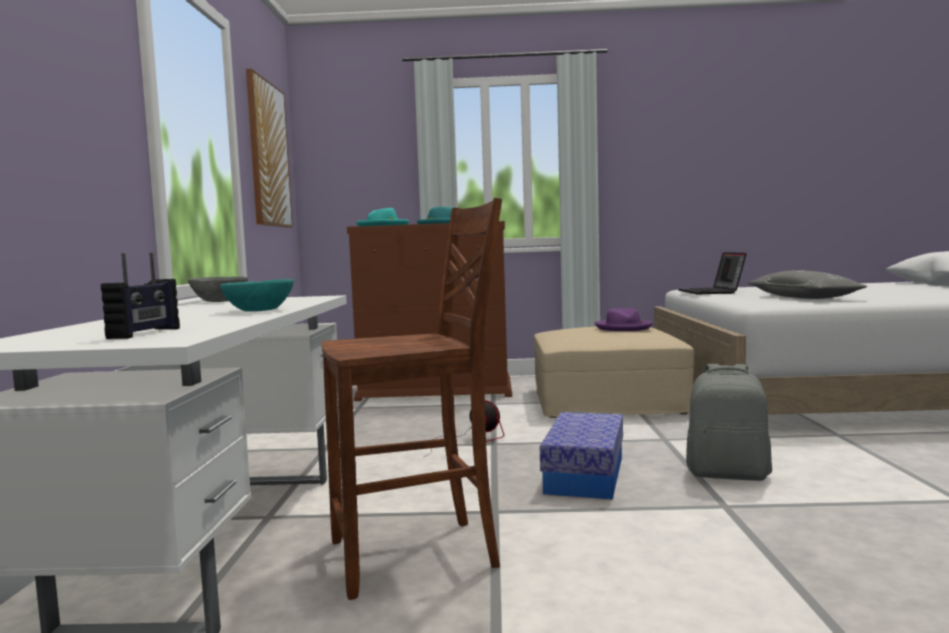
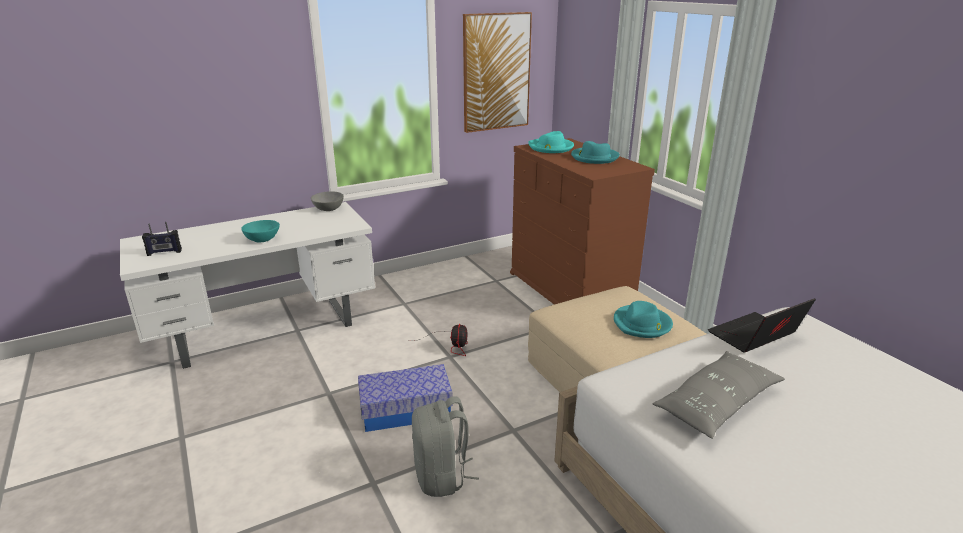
camera: 60 degrees right, 20 degrees up
brown chair [322,198,502,600] -> none
purple hat [595,308,653,331] -> turquoise hat [614,301,673,338]

